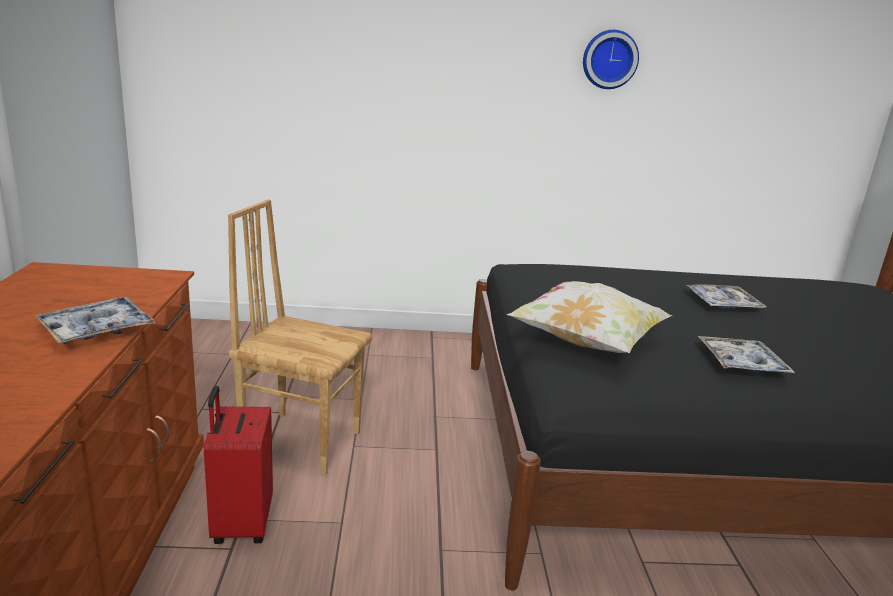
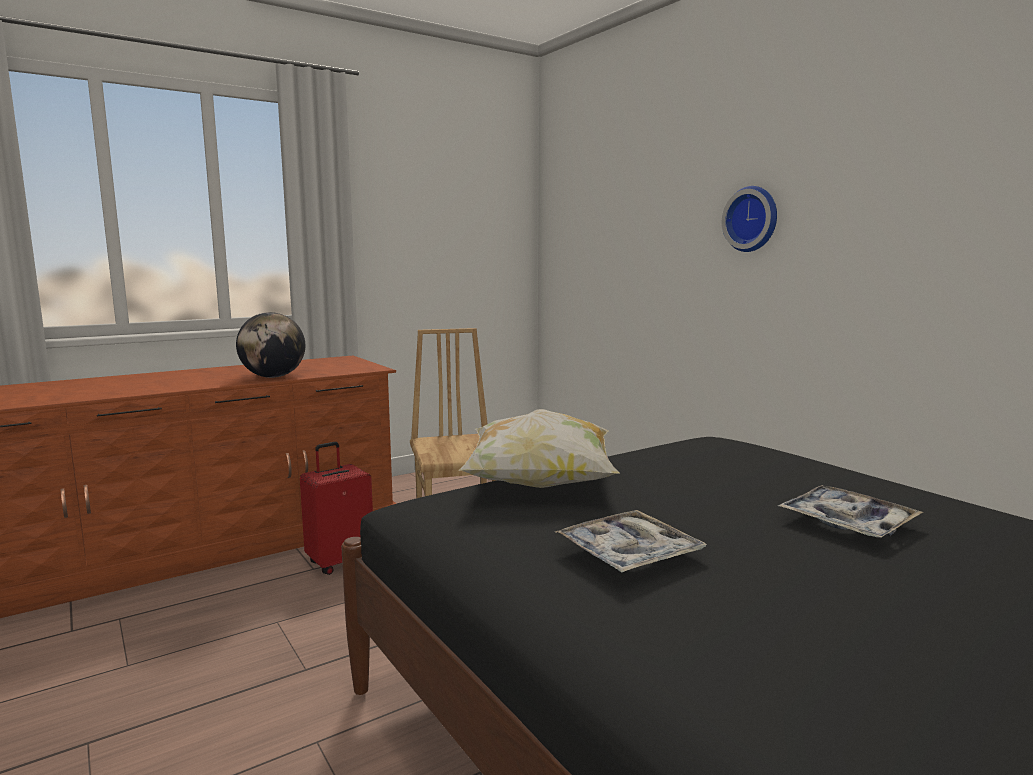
camera: 60 degrees right, 10 degrees down
tray [35,297,156,344] -> globe [236,312,305,378]
wall clock [583,30,639,89] -> wall clock moved to [722,186,777,252]

